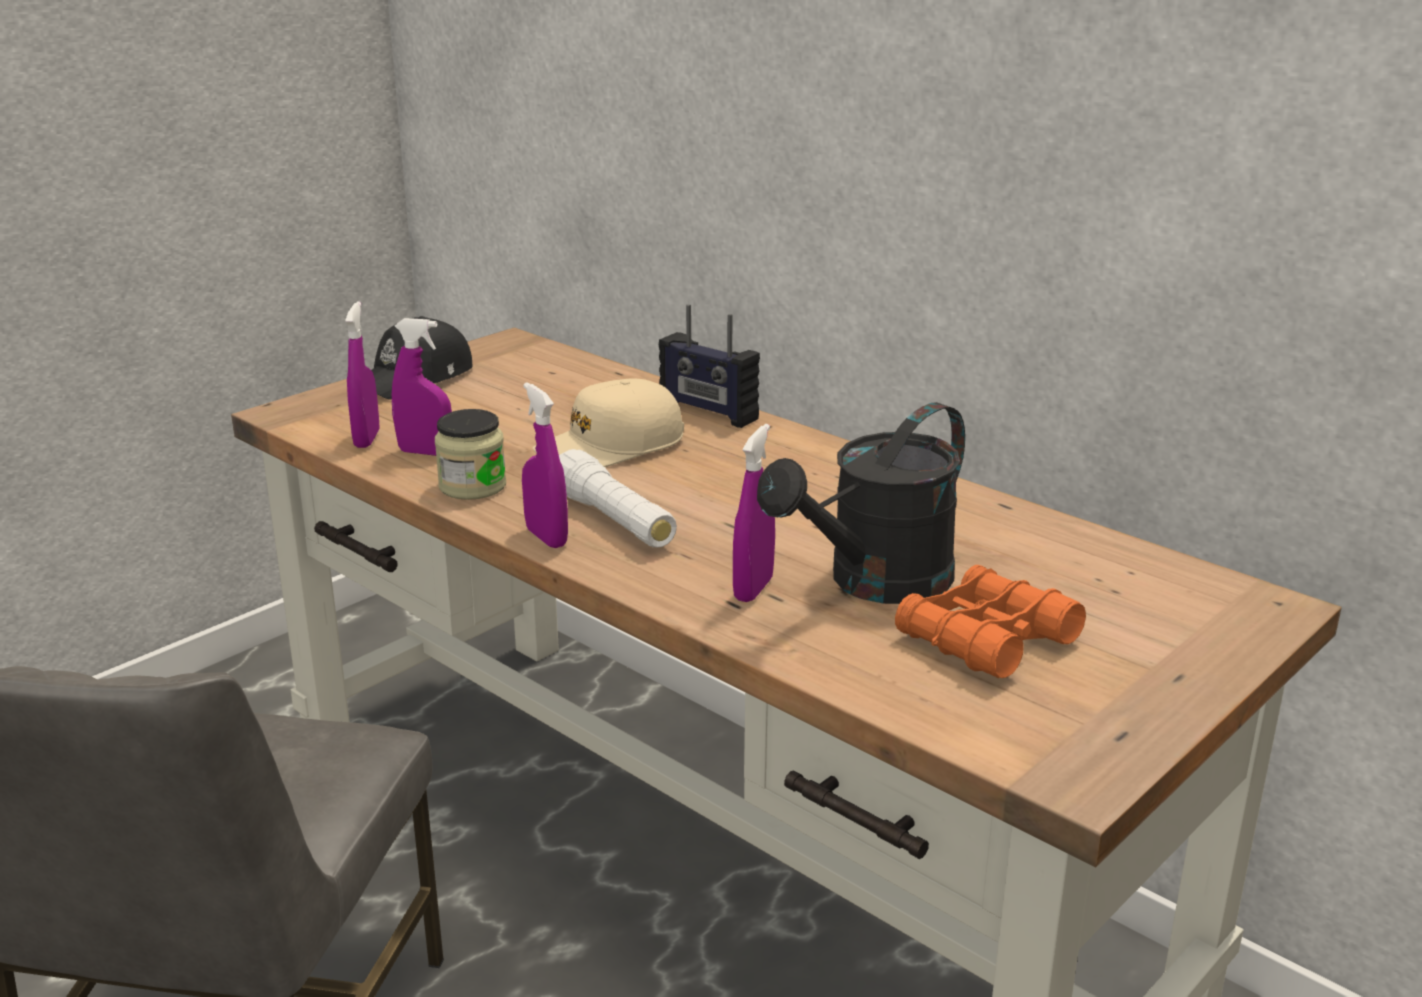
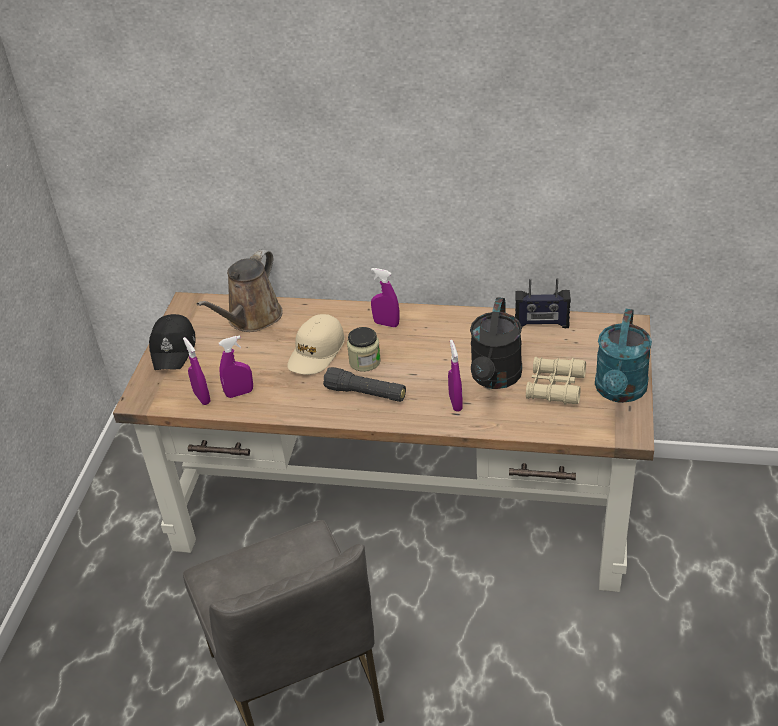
camera: 30 degrees left, 15 degrees up
jar [435,409,506,500] -> jar moved to [347,327,381,372]
purple spray bottle [522,382,568,548] -> purple spray bottle moved to [371,268,400,327]
white flashlight [559,449,677,547] -> black flashlight [323,367,406,402]
radio [659,304,760,428] -> radio moved to [515,278,571,328]
orange binoculars [895,565,1086,678] -> beige binoculars [526,357,586,404]
none -> brown watering can [197,250,283,332]
none -> turquoise watering can [595,309,652,403]

